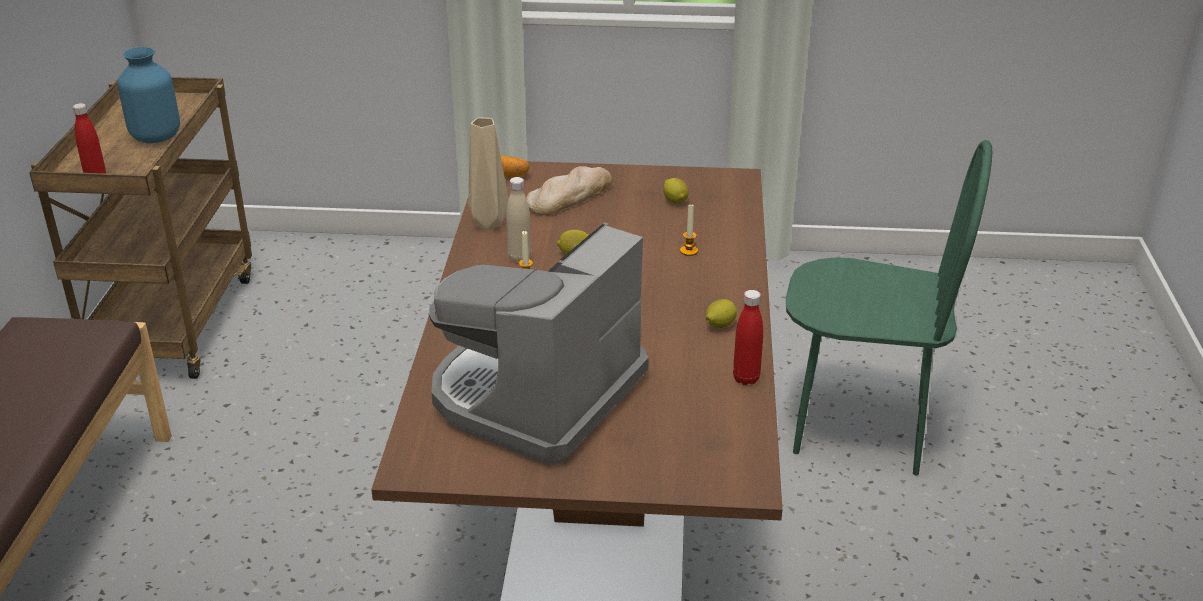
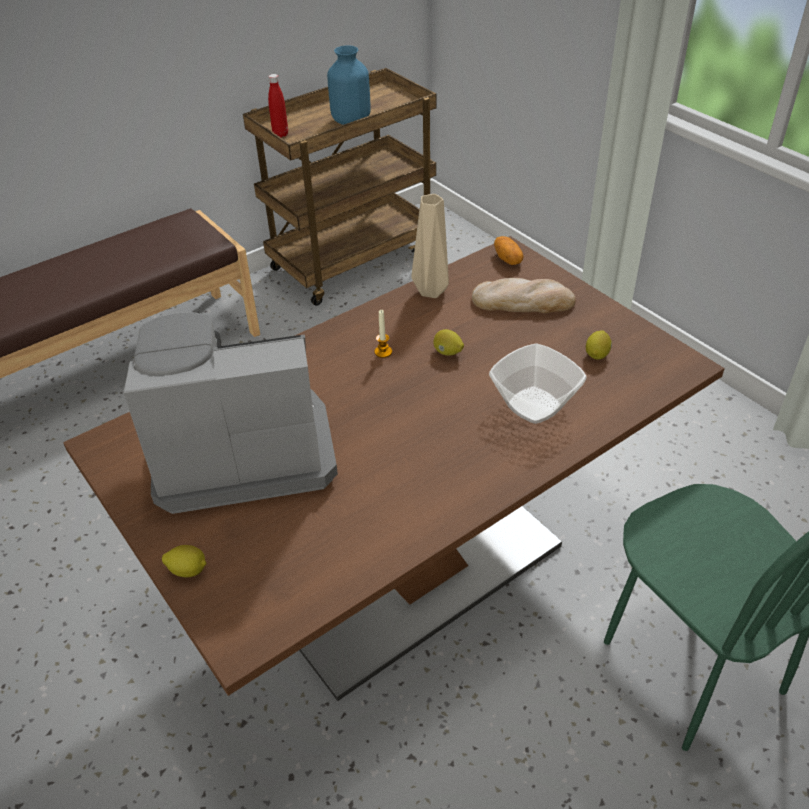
camera: 50 degrees right, 10 degrees up
beige bottle [506,177,531,263] -> none
candle [680,204,698,256] -> bowl [489,343,587,424]
lemon [705,299,737,328] -> lemon moved to [162,545,207,578]
red bottle [733,290,763,385] -> none

